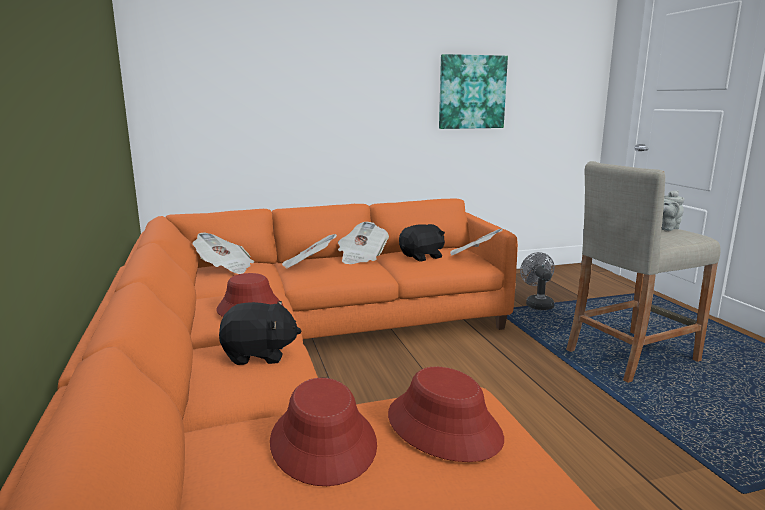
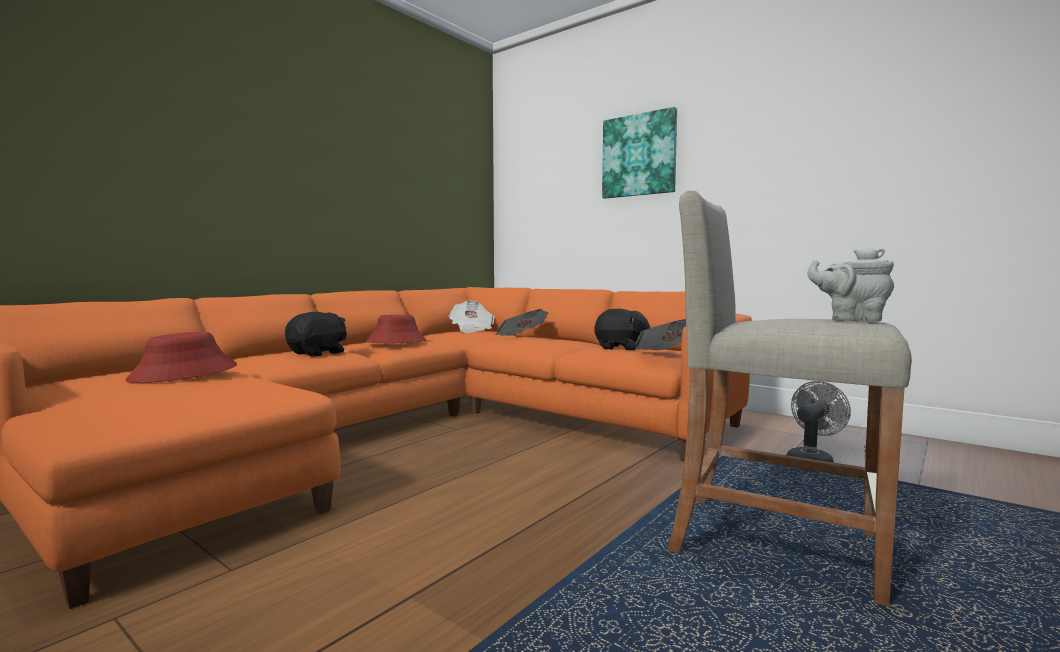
camera: 55 degrees right, 10 degrees down
black plush toy [219,301,301,365] -> black plush toy turned 105 degrees counterclockwise [285,312,347,357]
newspaper [337,222,389,264] -> none
red hat [388,367,504,462] -> none
picture [439,54,508,129] -> picture moved to [602,107,677,199]

